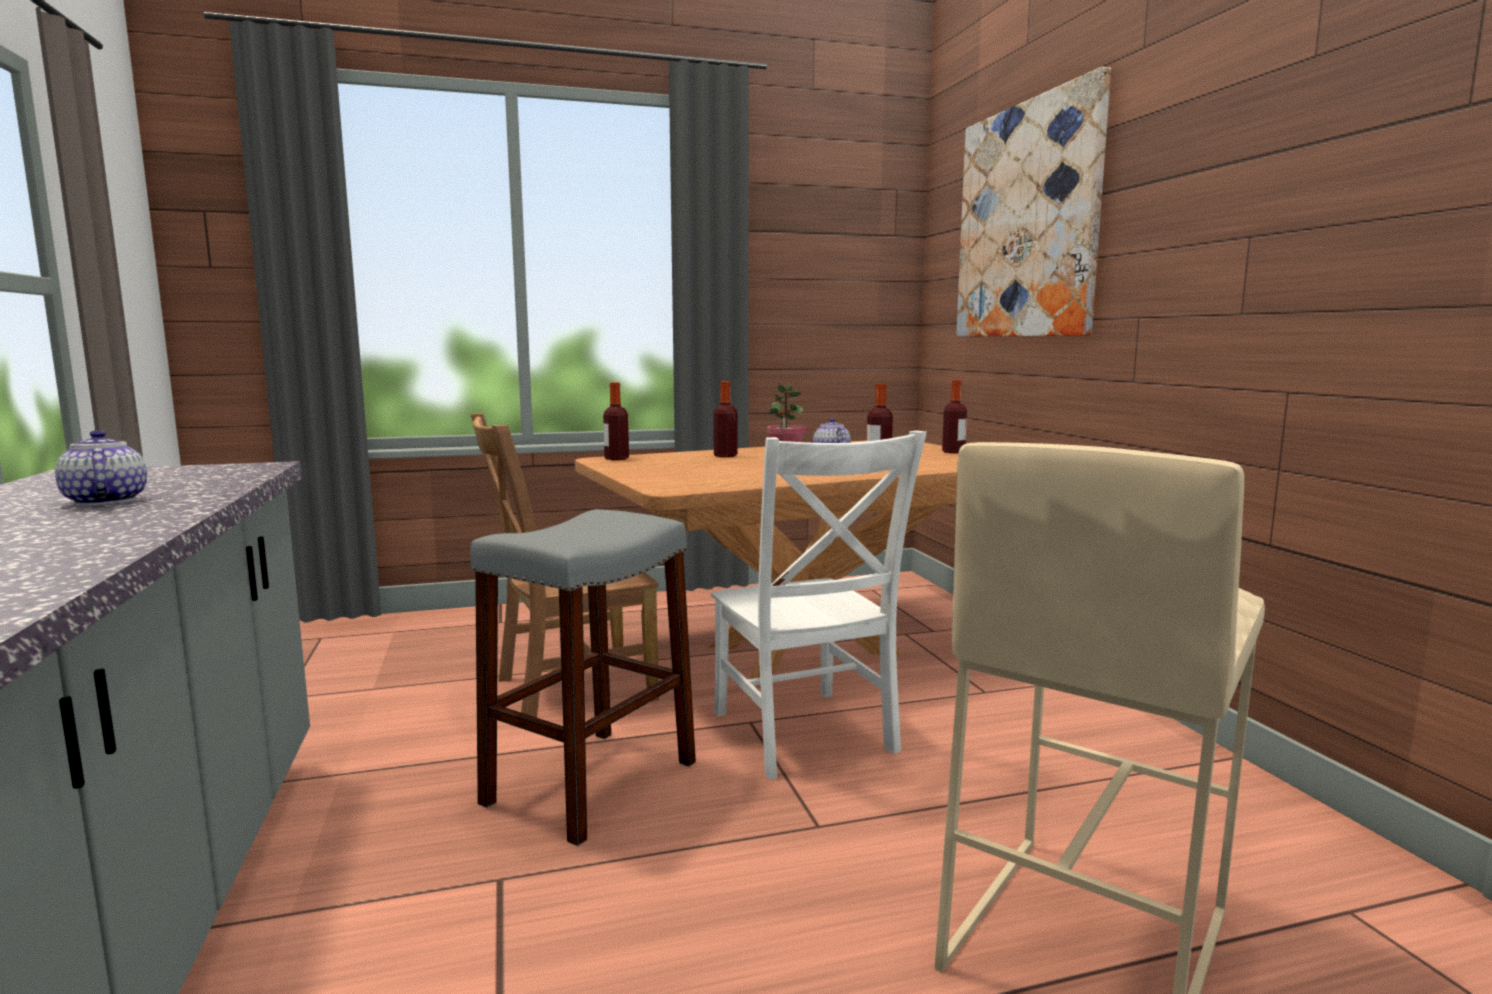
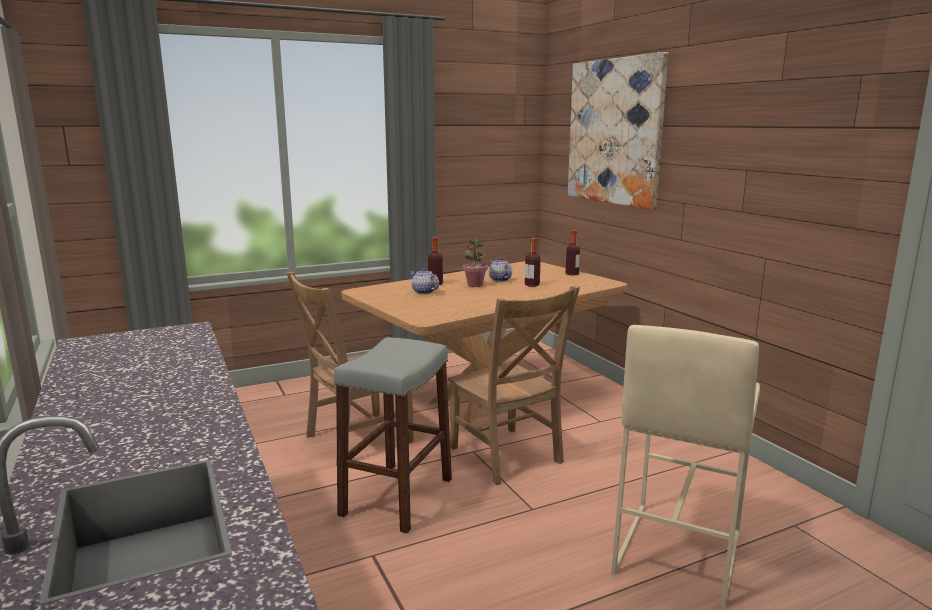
camera: 10 degrees left, 5 degrees up
teapot [55,430,147,506] -> teapot moved to [410,268,439,294]
bottle [603,382,629,460] -> none
white chair [711,431,927,779] -> brown chair [448,286,580,485]

